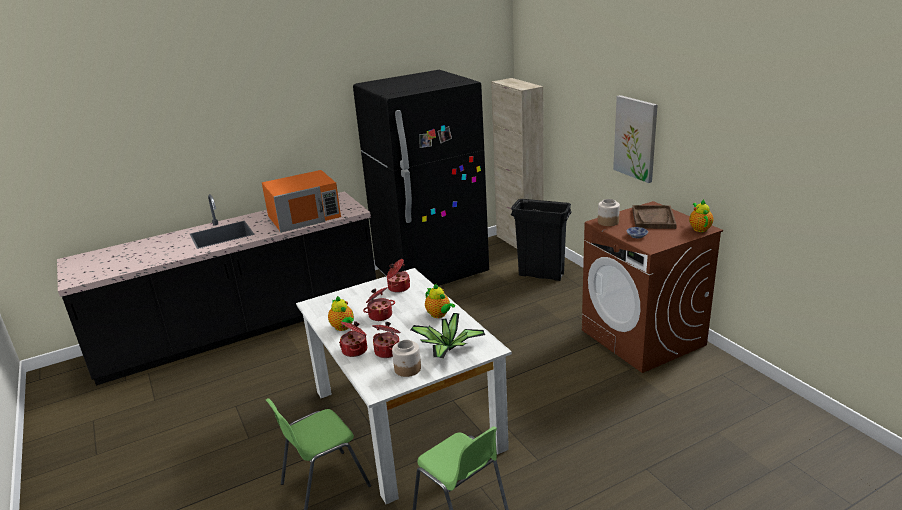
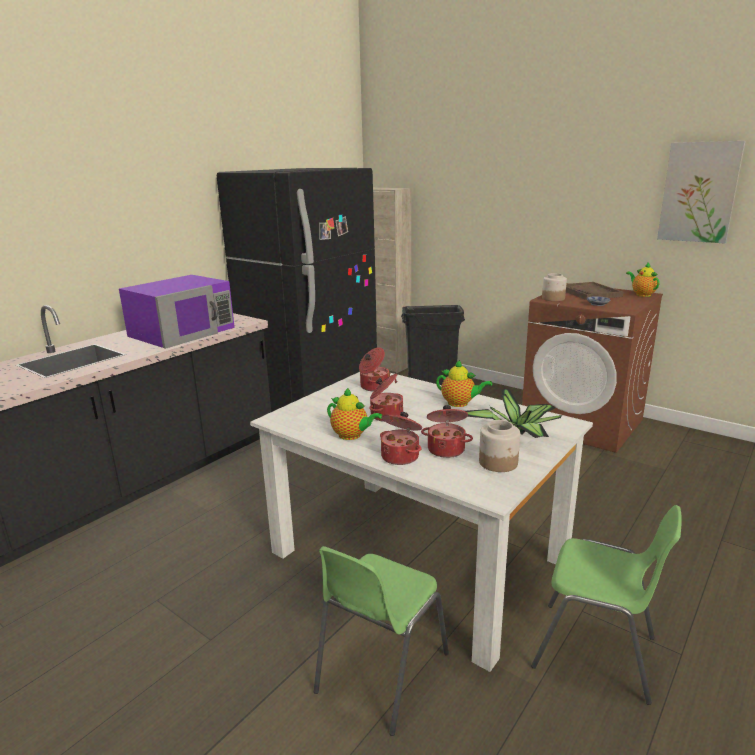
camera: 25 degrees left, 5 degrees down
orange microwave [262,170,341,233] -> purple microwave [119,275,235,349]
picture [613,95,658,183] -> picture moved to [657,141,746,243]

